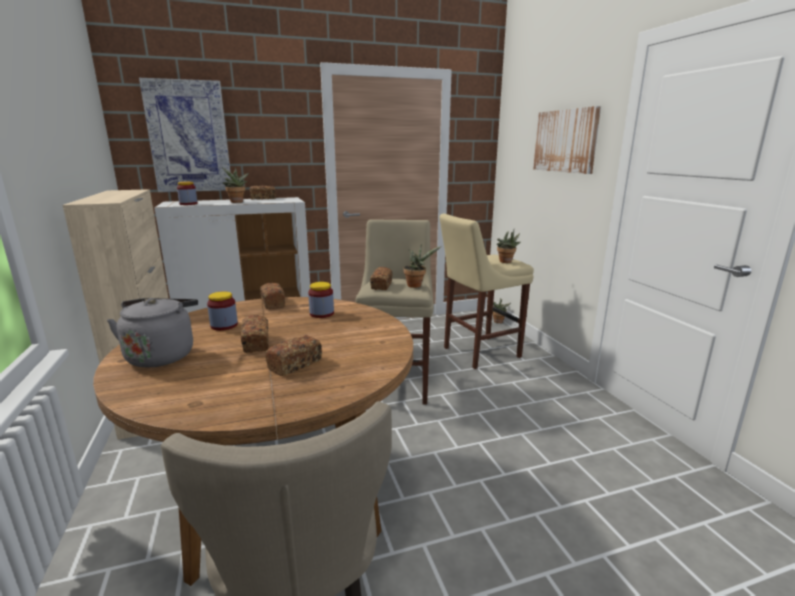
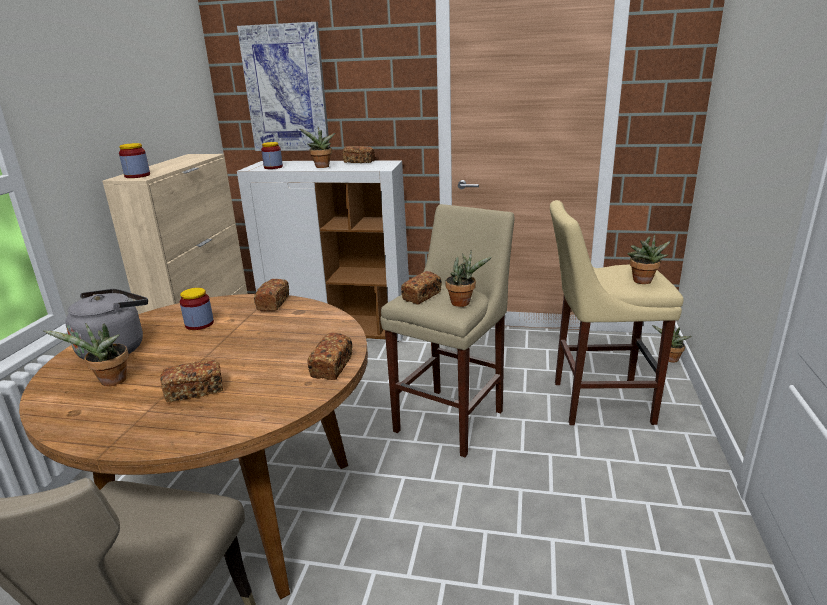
camera: 30 degrees right, 5 degrees up
bread [241,315,269,353] -> bread moved to [307,333,353,380]
jar [308,282,334,318] -> jar moved to [119,143,150,178]
picture [533,106,601,174] -> none
none -> potted plant [43,323,129,386]

